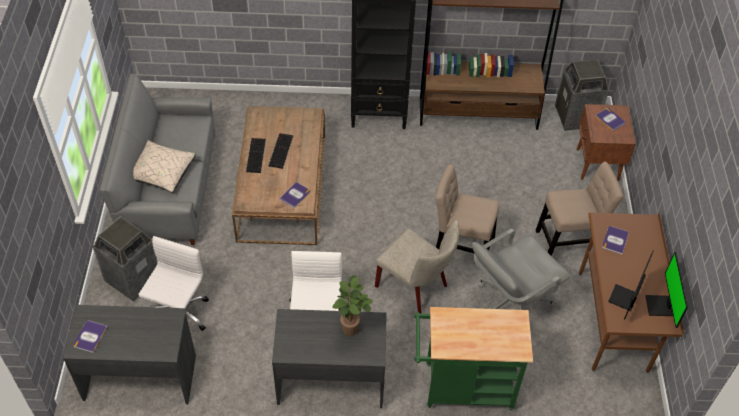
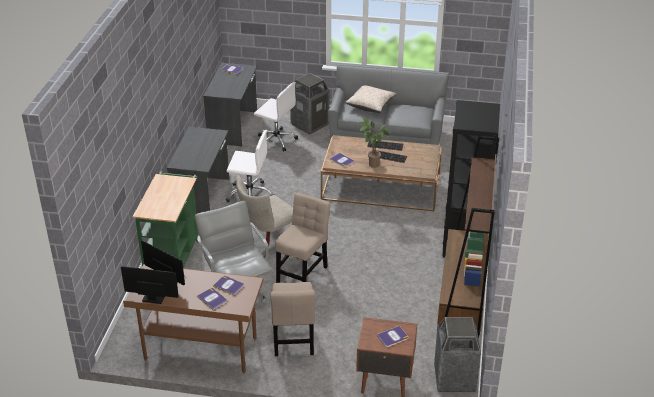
camera: 100 degrees right, 15 degrees down
potted plant [332,275,373,336] -> potted plant moved to [359,117,391,168]
none -> book [197,288,227,310]

